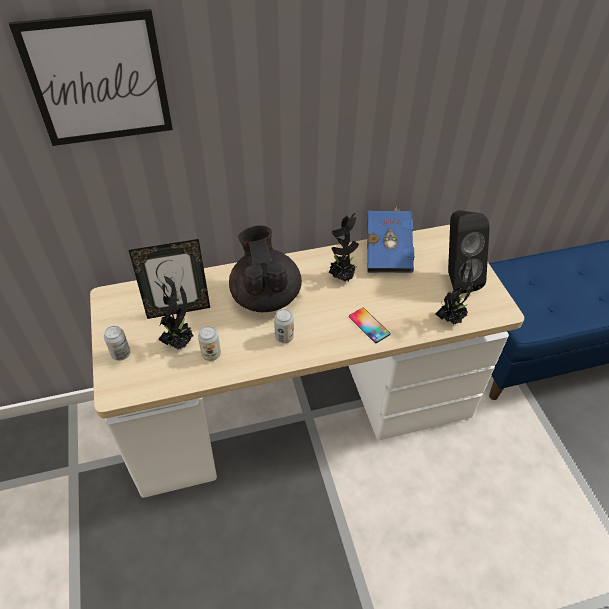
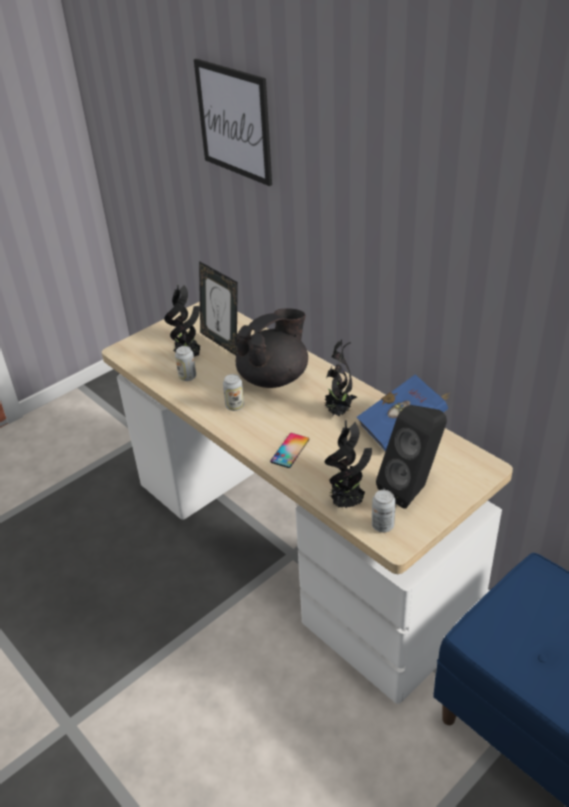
camera: 65 degrees right, 10 degrees down
can [104,326,131,361] -> can moved to [372,490,396,532]

